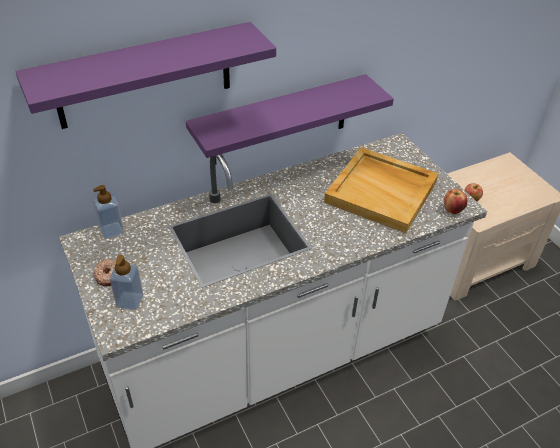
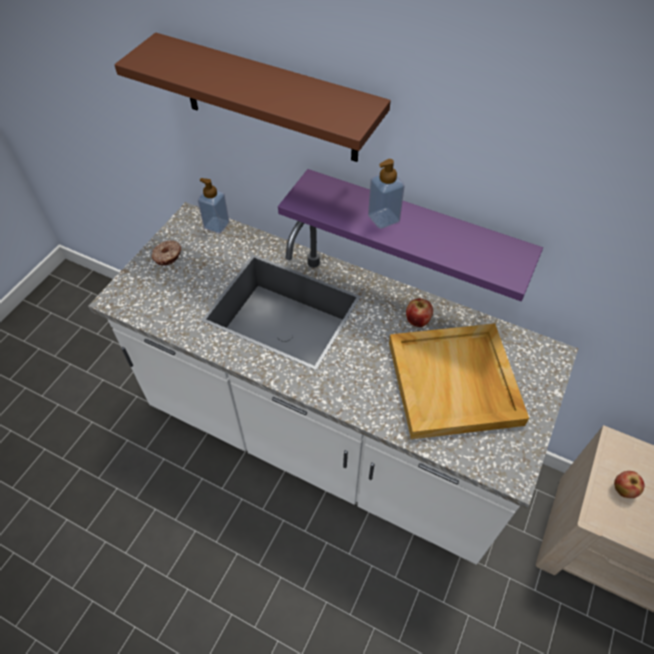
camera: 55 degrees right, 10 degrees up
purple shelf [16,22,276,129] -> brown shelf [114,33,391,162]
soap dispenser [110,255,143,310] -> soap dispenser moved to [368,159,405,229]
apple [444,189,468,214] -> apple moved to [406,298,433,327]

